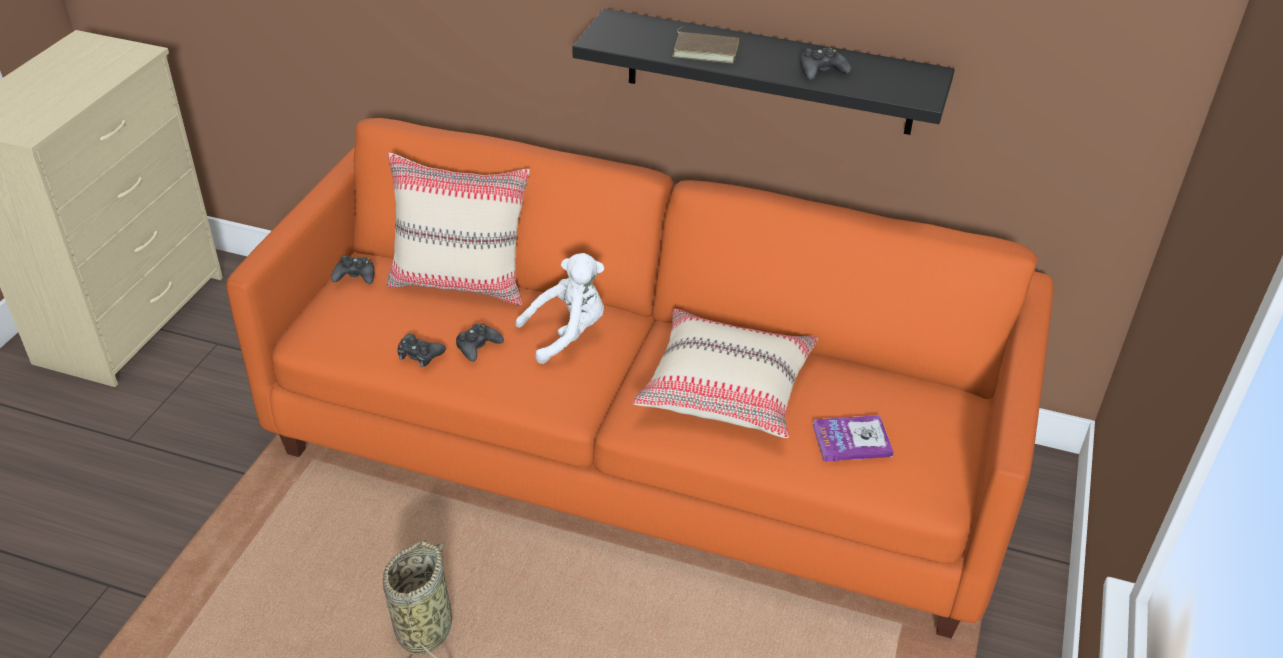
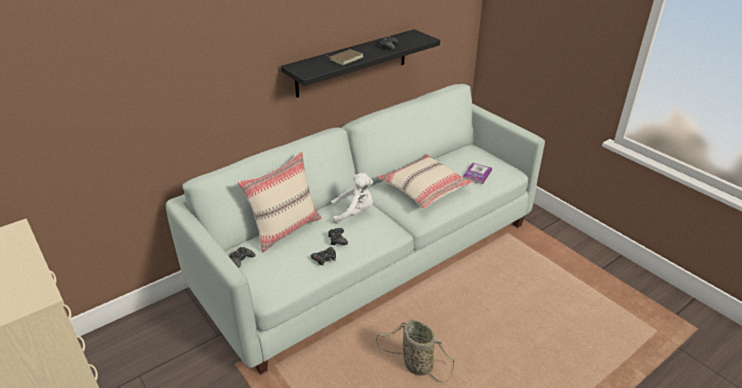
camera: 55 degrees left, 5 degrees down
orange sofa [226,118,1054,638] -> white sofa [166,84,545,374]
white plush toy [515,253,604,364] -> white plush toy turned 75 degrees clockwise [331,173,373,224]

